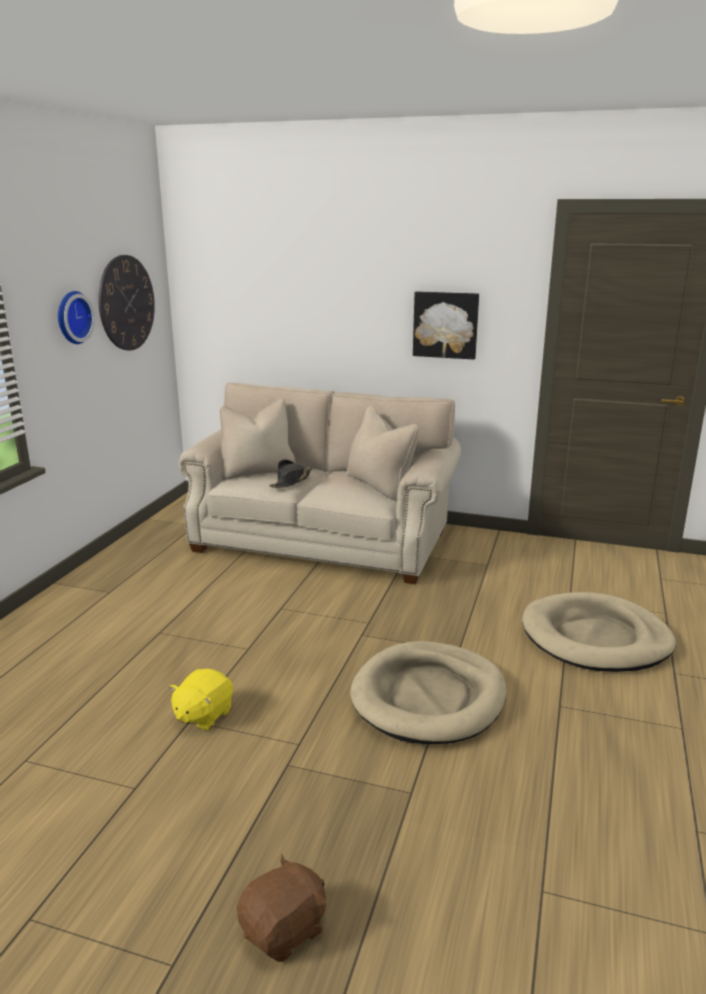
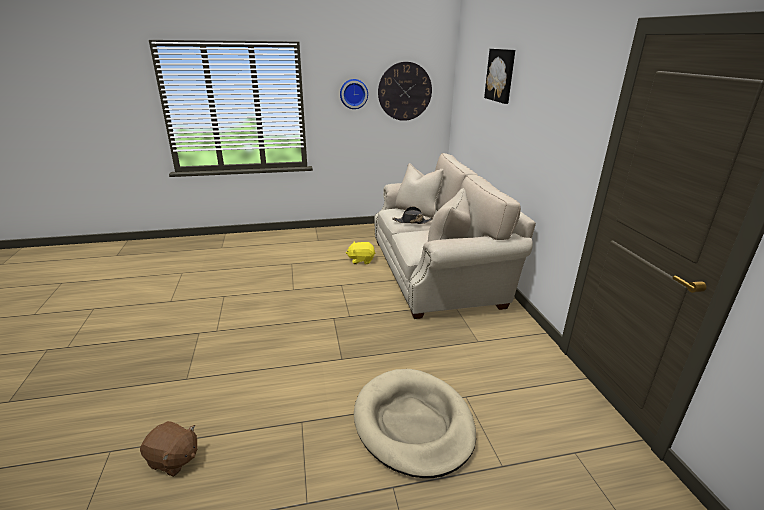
camera: 60 degrees right, 5 degrees up
yellow plush toy [169,669,233,731] -> yellow plush toy moved to [346,241,375,264]
brown plush toy [237,855,326,962] -> brown plush toy moved to [140,421,197,477]
beige dog bed [350,641,507,744] -> none
picture [413,291,479,360] -> picture moved to [484,49,515,104]

